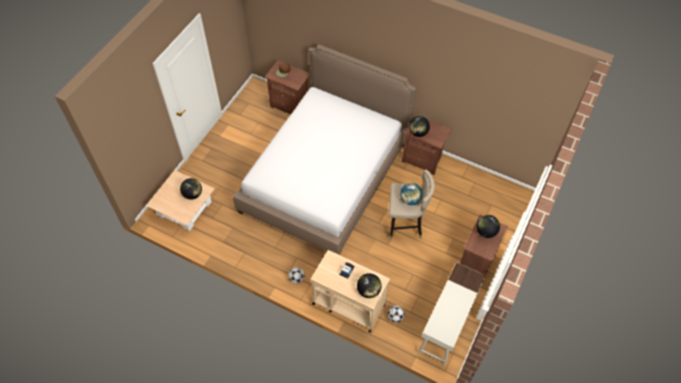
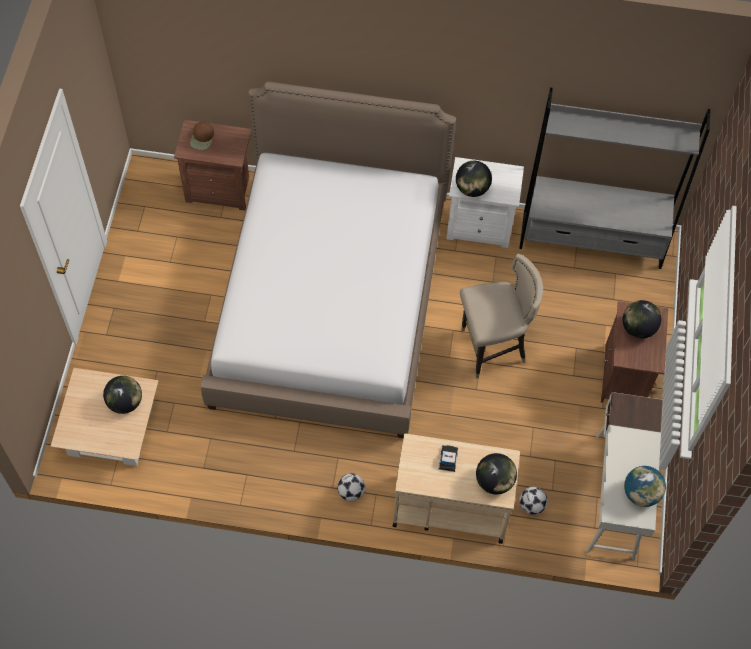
camera: 20 degrees left, 5 degrees up
globe [400,183,423,205] -> globe moved to [624,466,666,507]
brown nightstand [402,115,452,175] -> white nightstand [446,157,524,248]
none -> grey bookcase [519,87,711,269]

